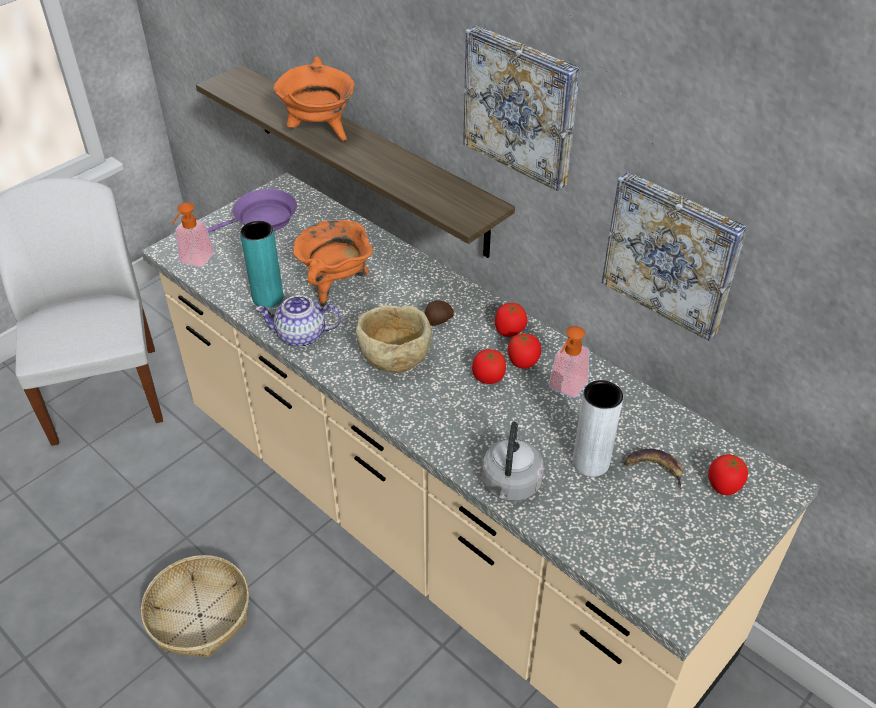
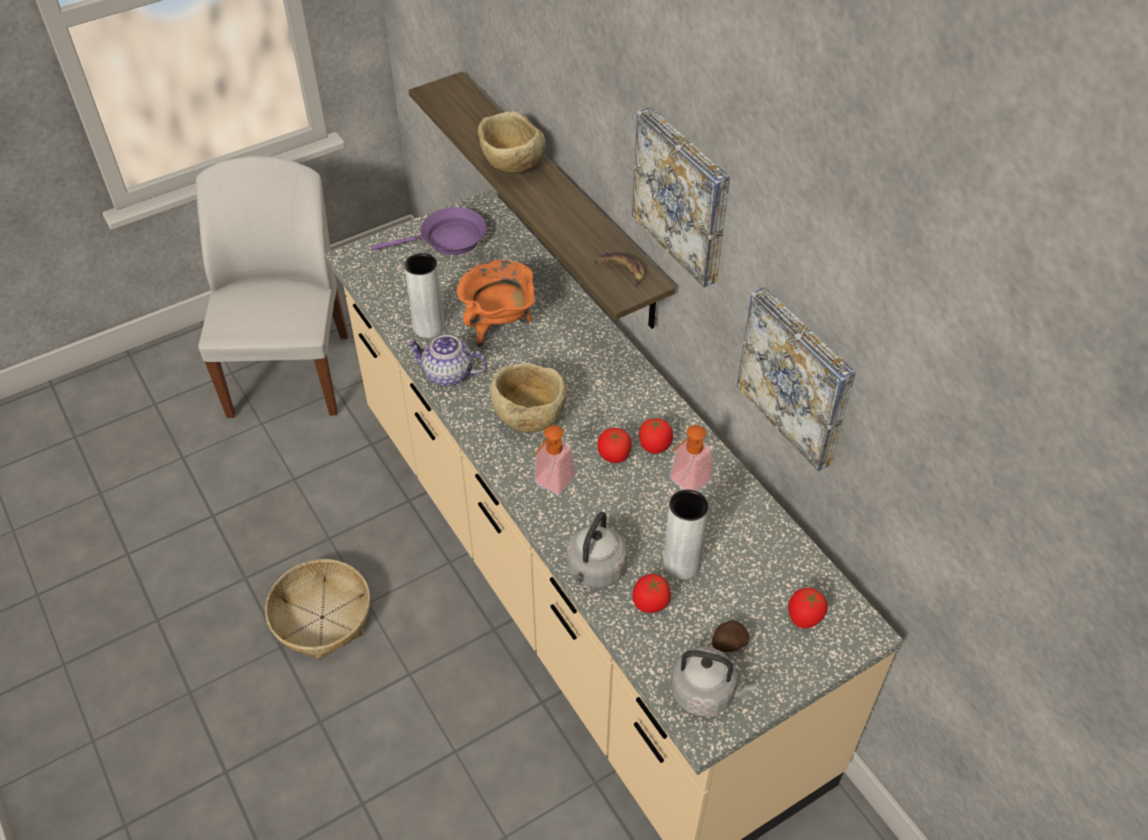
camera: 15 degrees right, 5 degrees up
soap dispenser [171,202,214,267] -> soap dispenser moved to [534,425,576,495]
turquoise vase [240,221,283,308] -> grey vase [404,253,445,338]
orange cooking pot [273,57,354,141] -> beige bowl [478,111,546,173]
potato [425,300,454,326] -> potato moved to [712,620,749,652]
tomato [495,303,527,337] -> tomato moved to [632,574,671,613]
banana [624,449,683,489] -> banana moved to [594,252,645,290]
none -> grey kettle [671,646,757,716]

